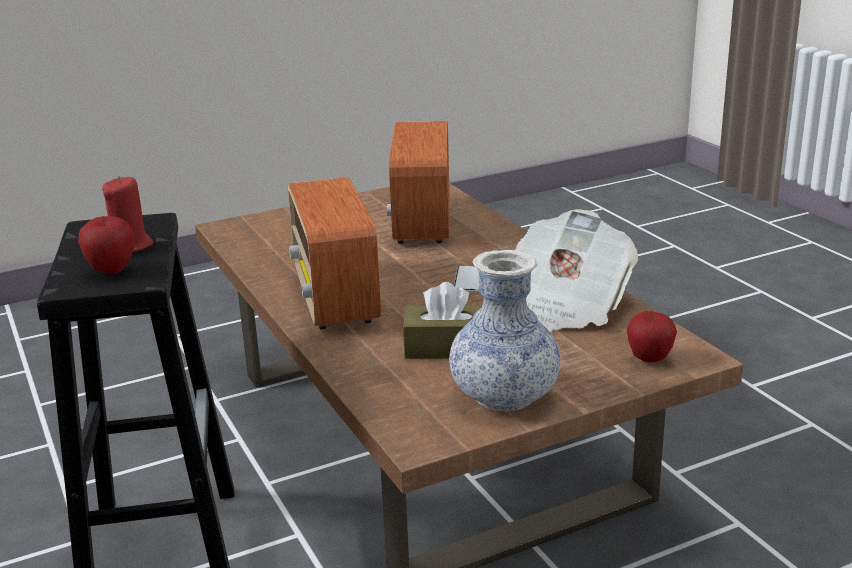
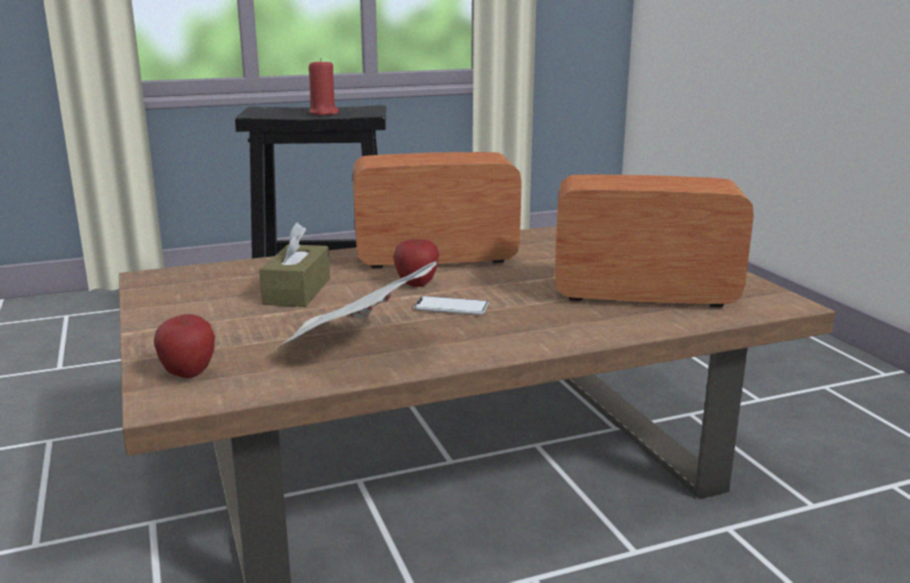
camera: 95 degrees right, 5 degrees down
apple [78,216,134,274] -> apple moved to [393,238,439,287]
vase [449,250,560,412] -> none

